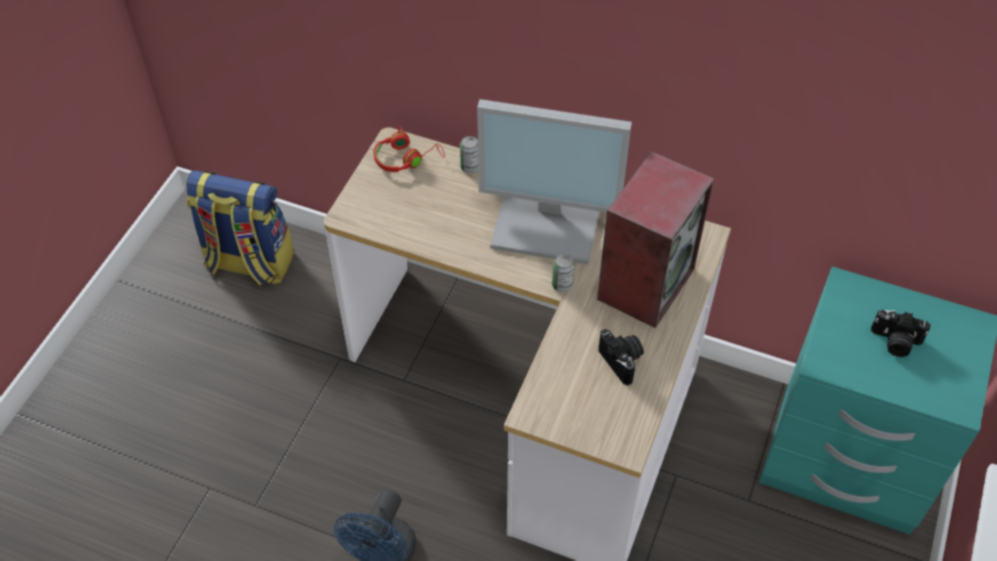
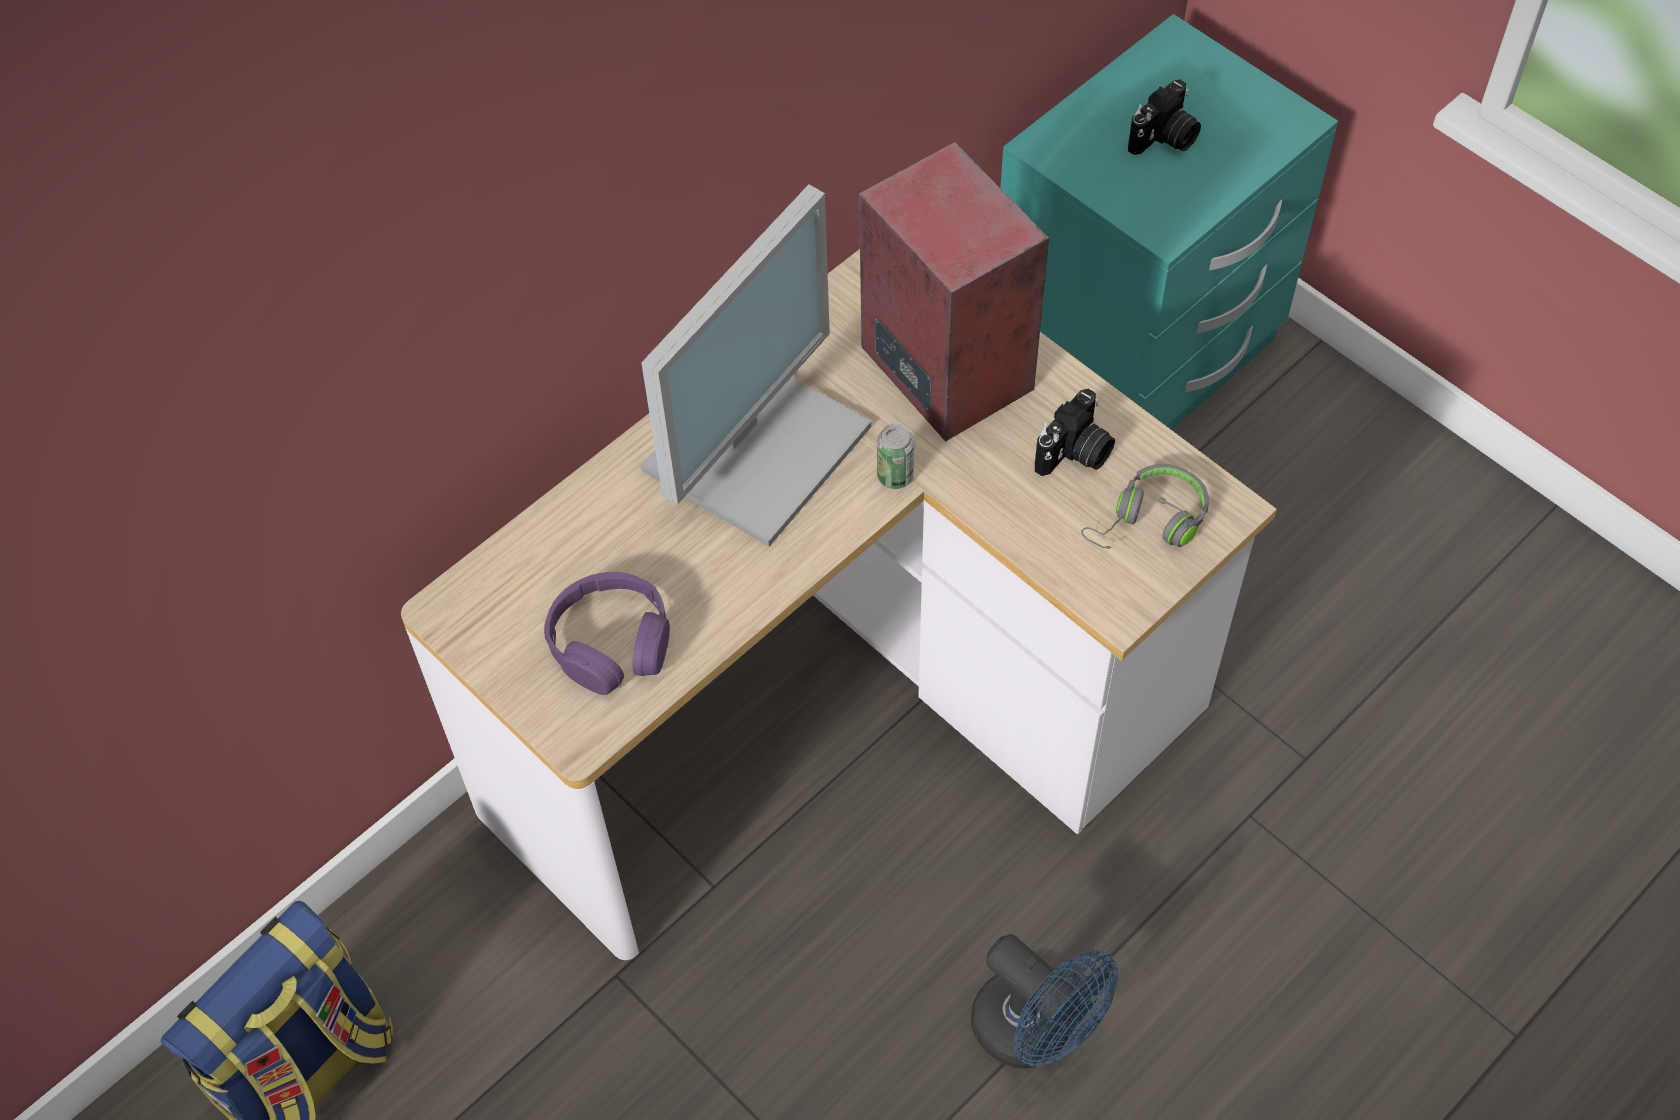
camera: 65 degrees left, 5 degrees up
red headphones [373,126,445,172] -> none
can [460,136,478,173] -> none
camera [598,329,644,385] -> camera turned 135 degrees clockwise [1035,389,1115,476]
none -> purple headphones [544,572,670,695]
none -> grey headphones [1081,464,1209,549]

